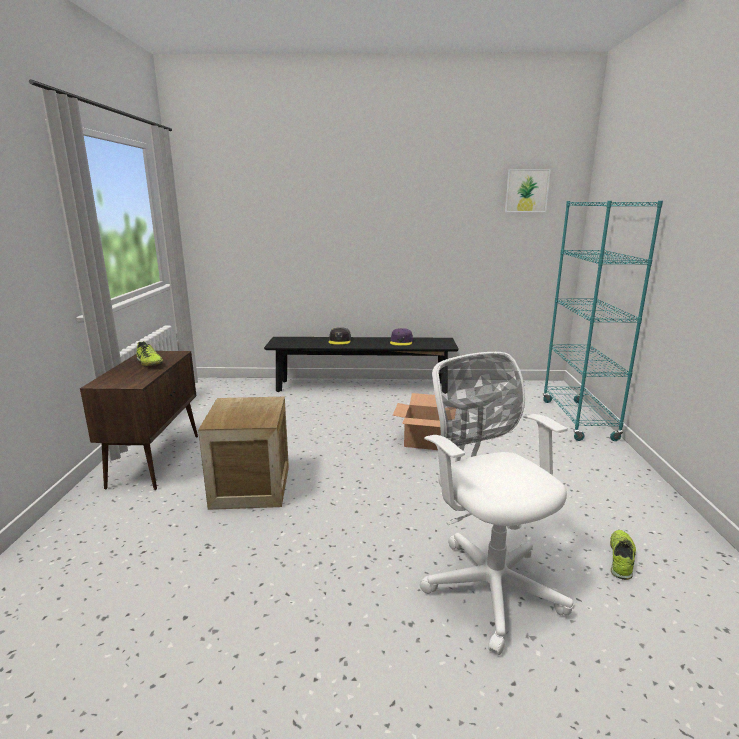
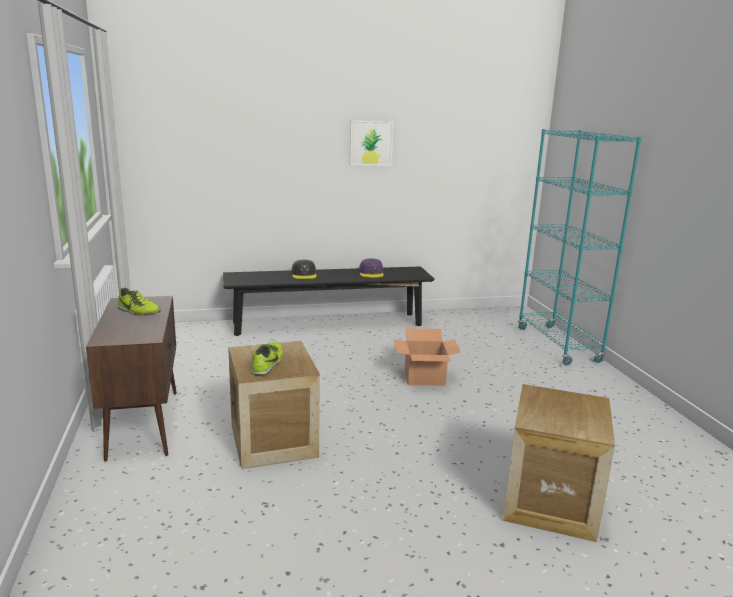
camera: 15 degrees left, 0 degrees up
white office chair [420,352,573,655] -> crate [503,384,615,542]
picture [505,169,551,212] -> picture moved to [350,120,394,166]
shoe [610,530,636,580] -> shoe moved to [252,342,284,376]

